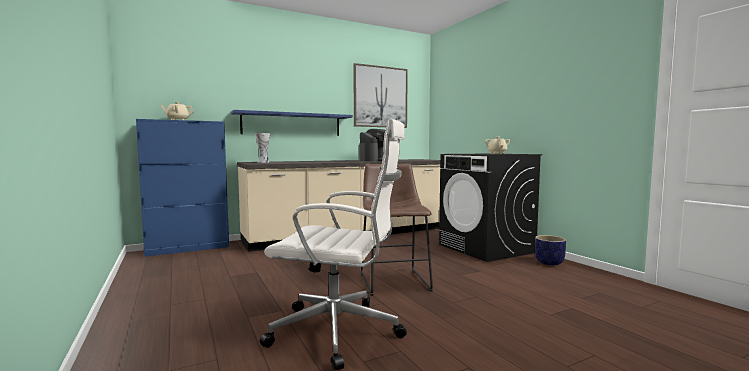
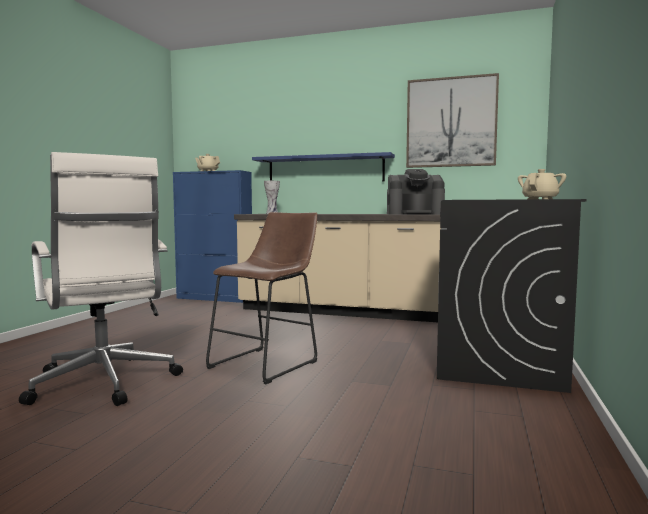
camera: 45 degrees right, 0 degrees up
planter [535,235,566,265] -> none

